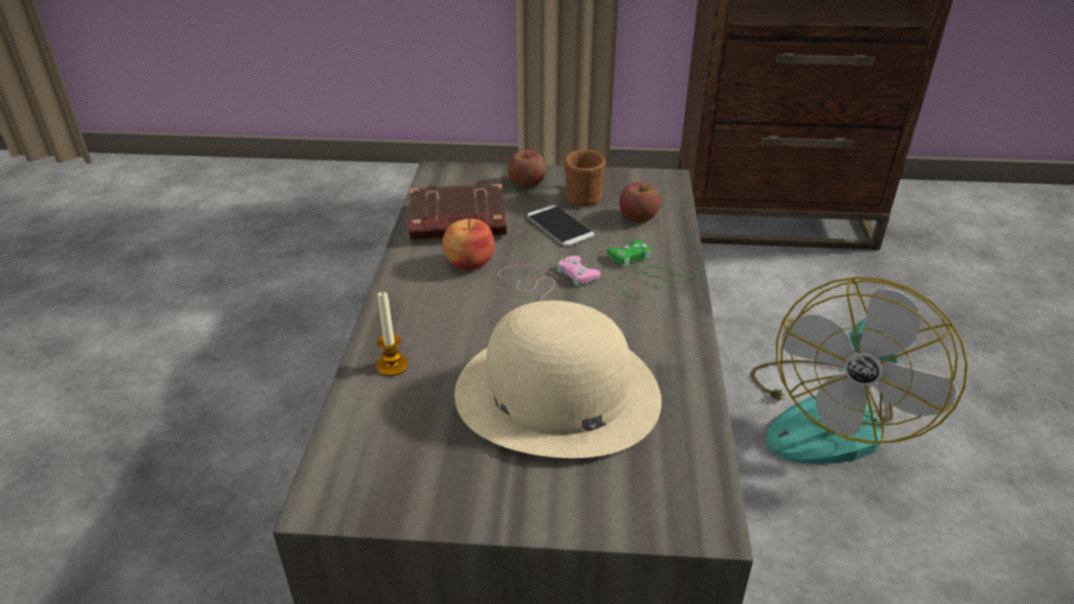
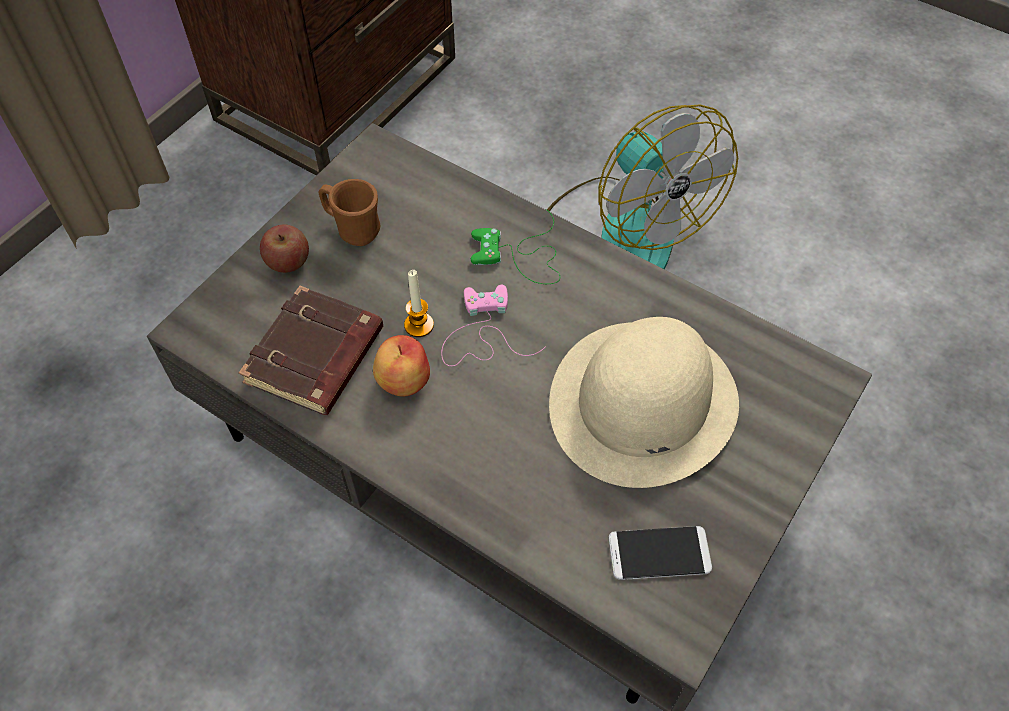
camera: 60 degrees left, 20 degrees up
candle [376,292,408,376] -> candle moved to [404,270,434,337]
phone [527,205,594,247] -> phone moved to [608,526,712,580]
apple [619,182,661,222] -> none

